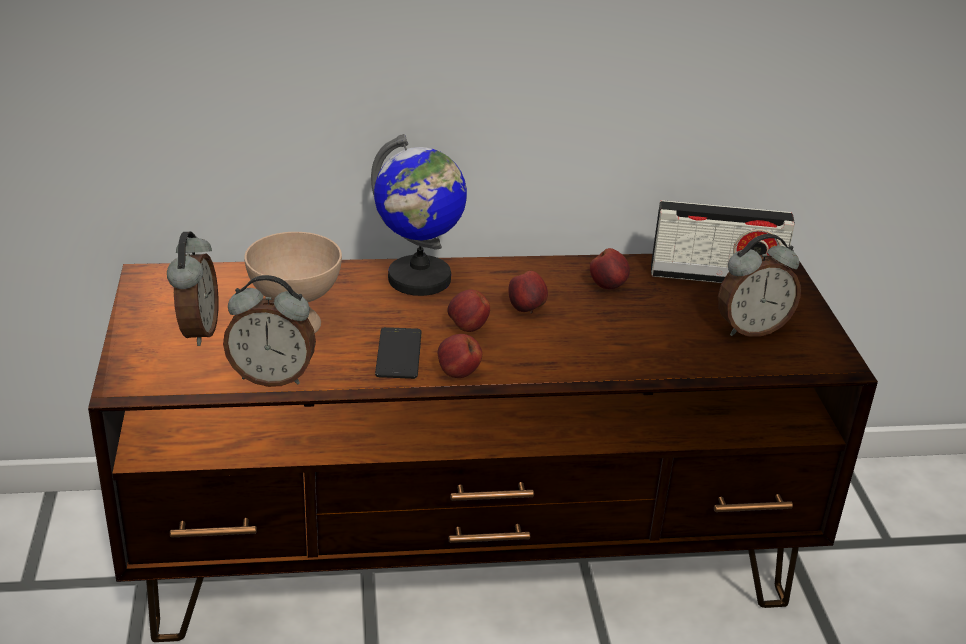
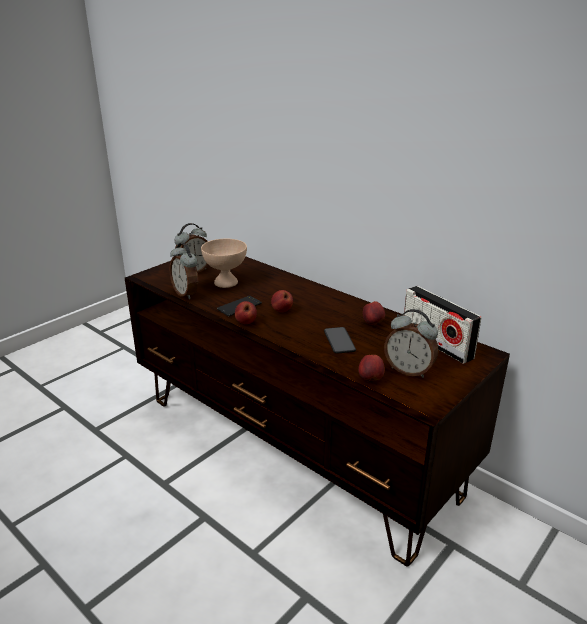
camera: 50 degrees right, 5 degrees down
globe [371,134,467,296] -> none
apple [508,271,548,314] -> apple moved to [358,355,385,382]
none -> phone [324,327,356,353]

